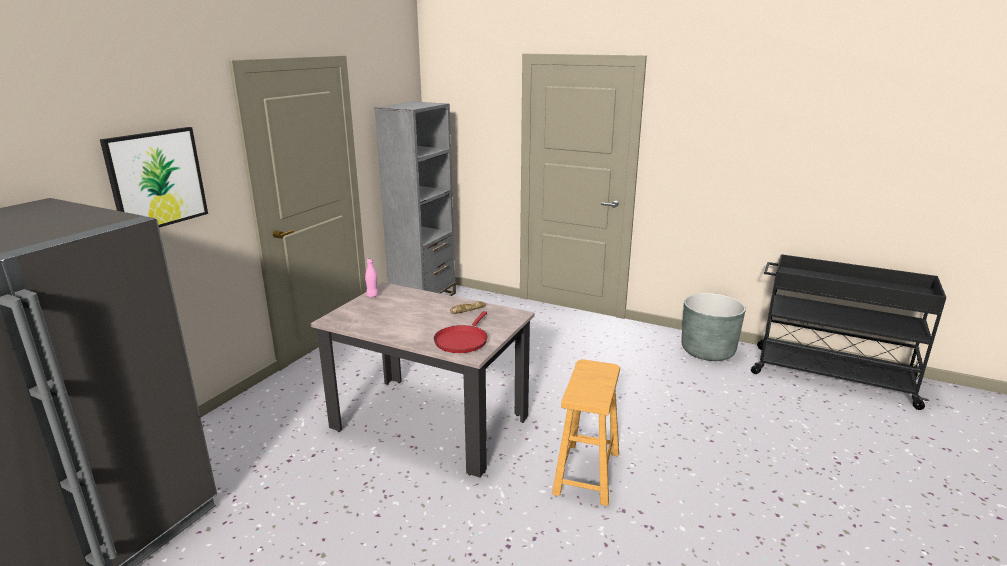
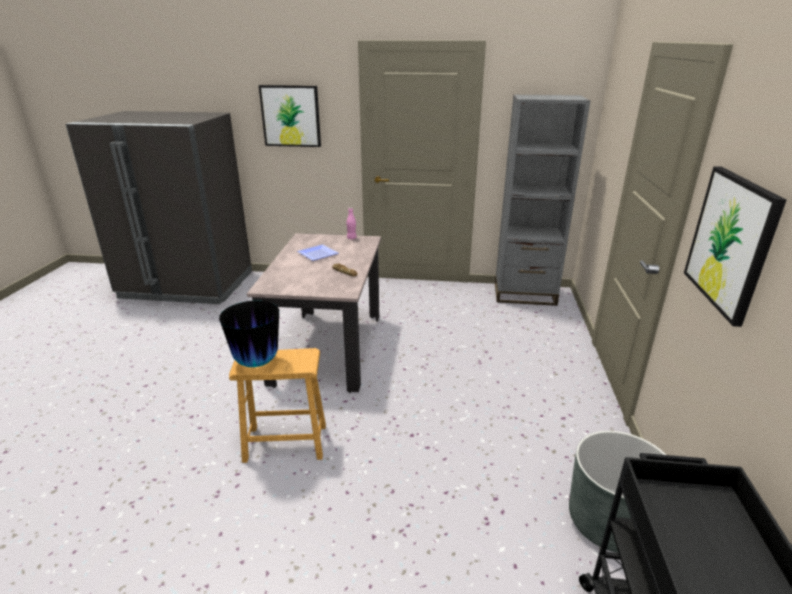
camera: 70 degrees right, 5 degrees up
red frying pan [434,311,487,353] -> none
none -> vase [219,301,279,367]
none -> plate [297,244,339,261]
none -> picture [684,166,787,327]

